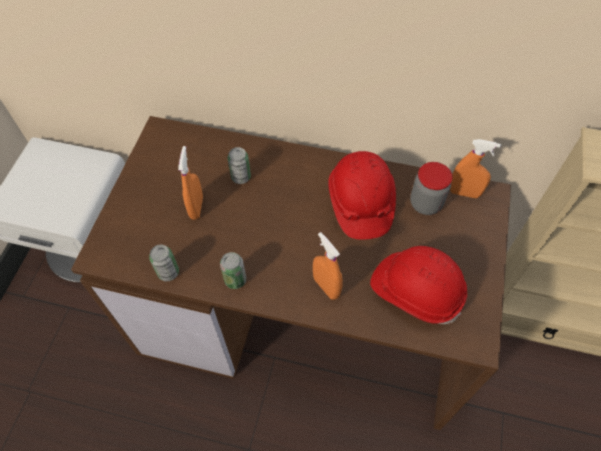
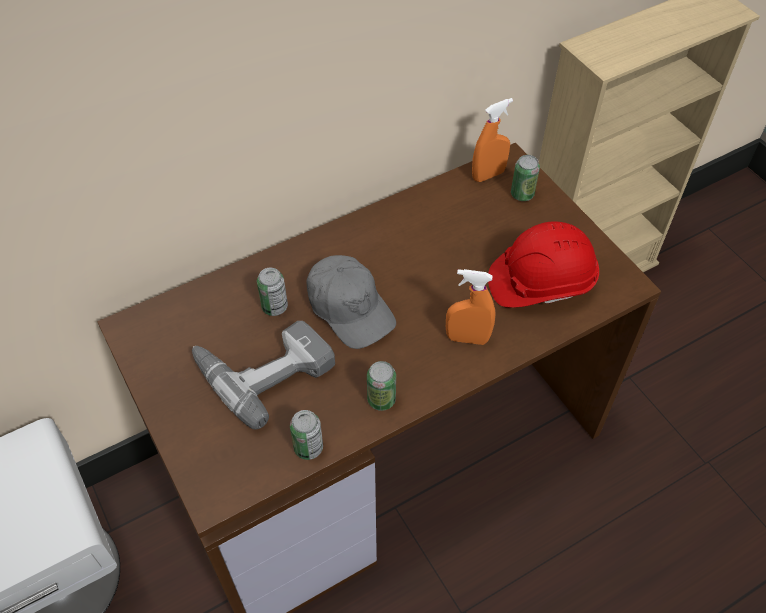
camera: 45 degrees left, 5 degrees down
orange spray bottle [178,146,203,220] -> power drill [192,321,335,429]
red hard hat [328,151,396,240] -> none
jar [410,162,452,215] -> none
none -> grey cap [306,255,396,349]
none -> can [511,155,540,201]

